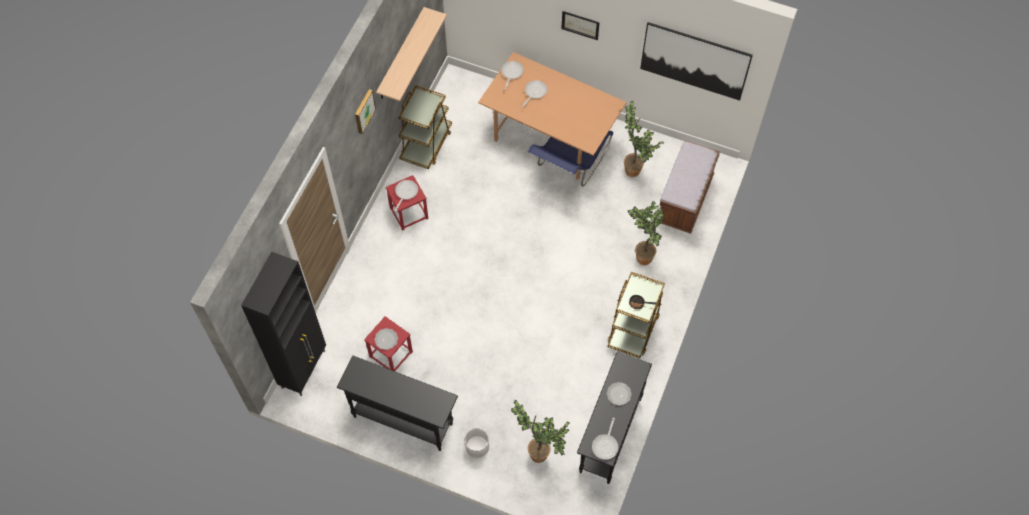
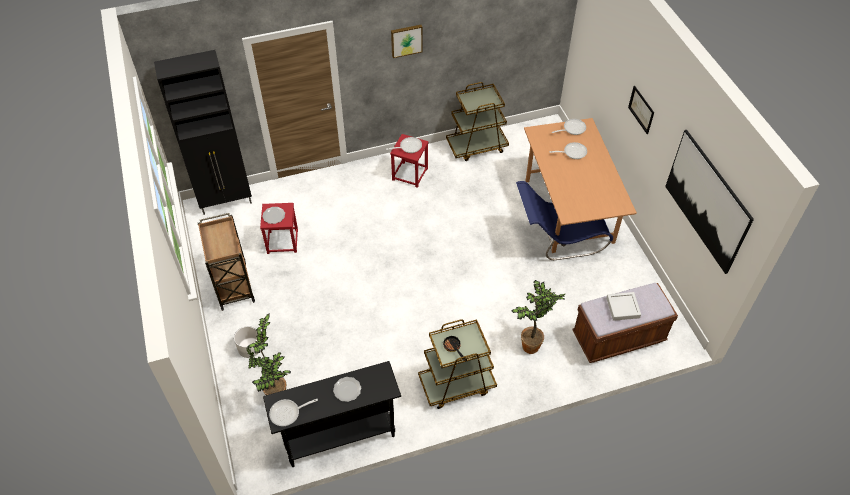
camera: 50 degrees right, 10 degrees down
black console table [337,356,458,451] -> brown cart [198,213,255,311]
shelf [376,7,447,101] -> none
potted plant [624,101,664,177] -> none
none -> grey tray [606,292,641,321]

